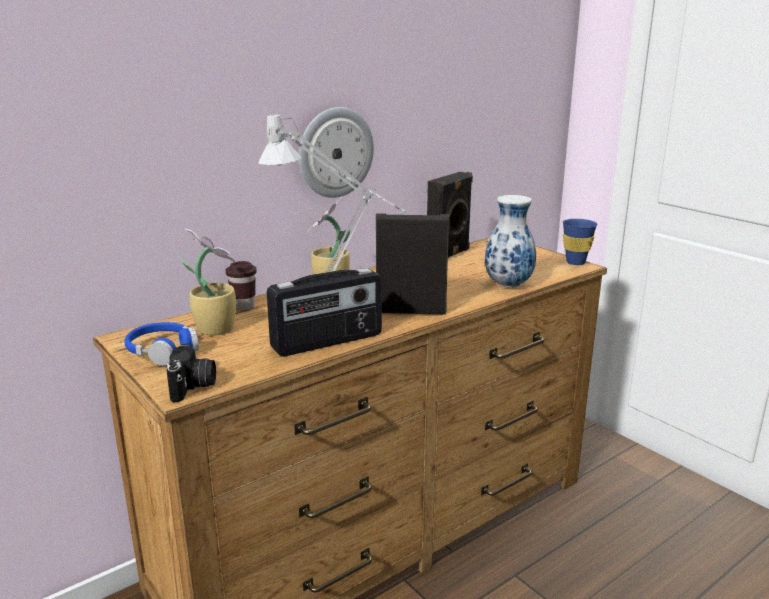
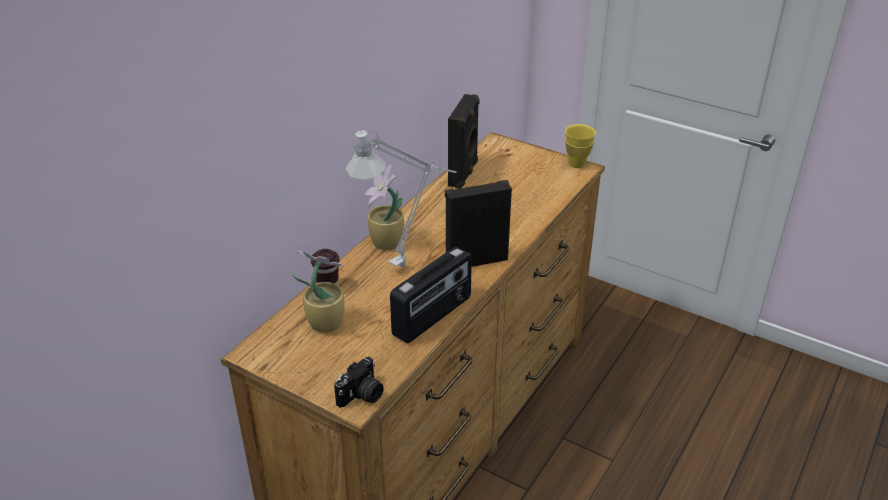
camera: 20 degrees left, 15 degrees up
blue headphones [124,322,199,366] -> none
camera [166,344,216,402] -> camera turned 60 degrees clockwise [334,357,384,408]
wall clock [299,107,374,198] -> none
vase [485,195,536,287] -> none
blue cup [563,219,597,265] -> yellow cup [565,124,596,168]

